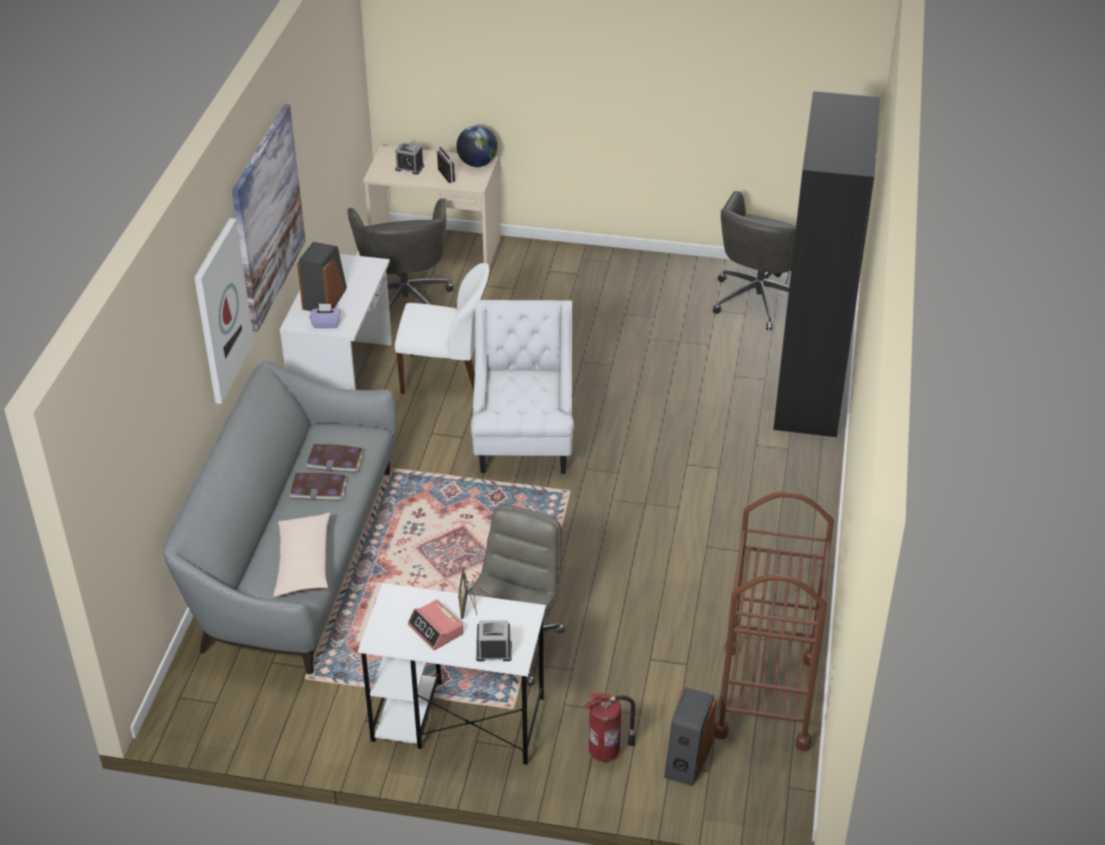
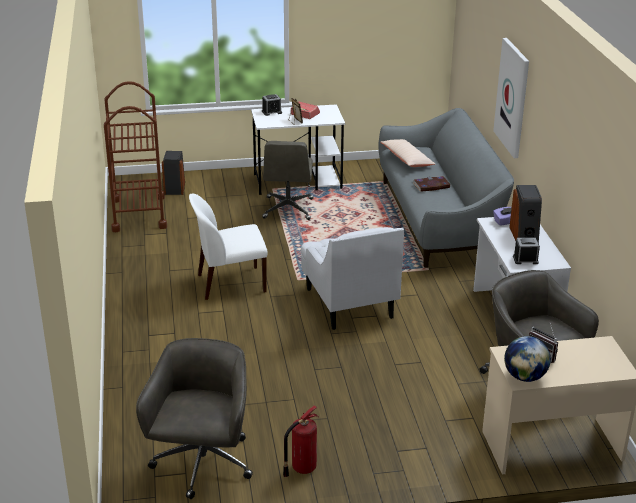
camera: 160 degrees right, 10 degrees down
picture [232,104,306,332] -> none
book [306,444,363,473] -> none
alarm clock [395,143,424,175] -> alarm clock moved to [513,238,540,264]
white chair [395,263,489,394] -> white chair moved to [189,194,268,300]
fire extinguisher [584,693,635,761] -> fire extinguisher moved to [283,405,319,477]
black bookcase [773,91,880,437] -> none

